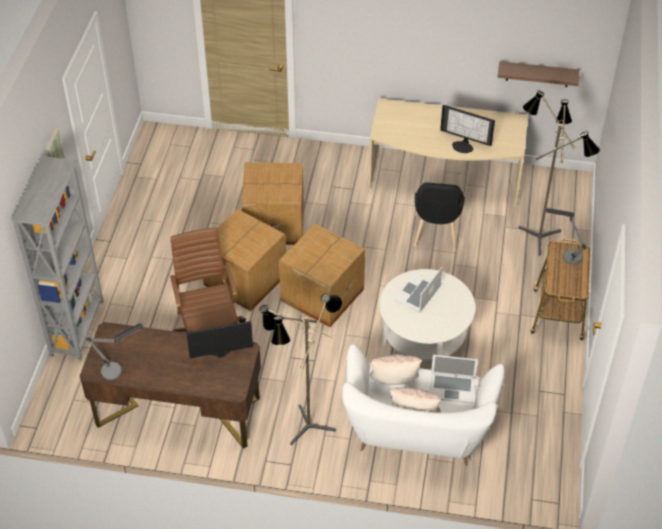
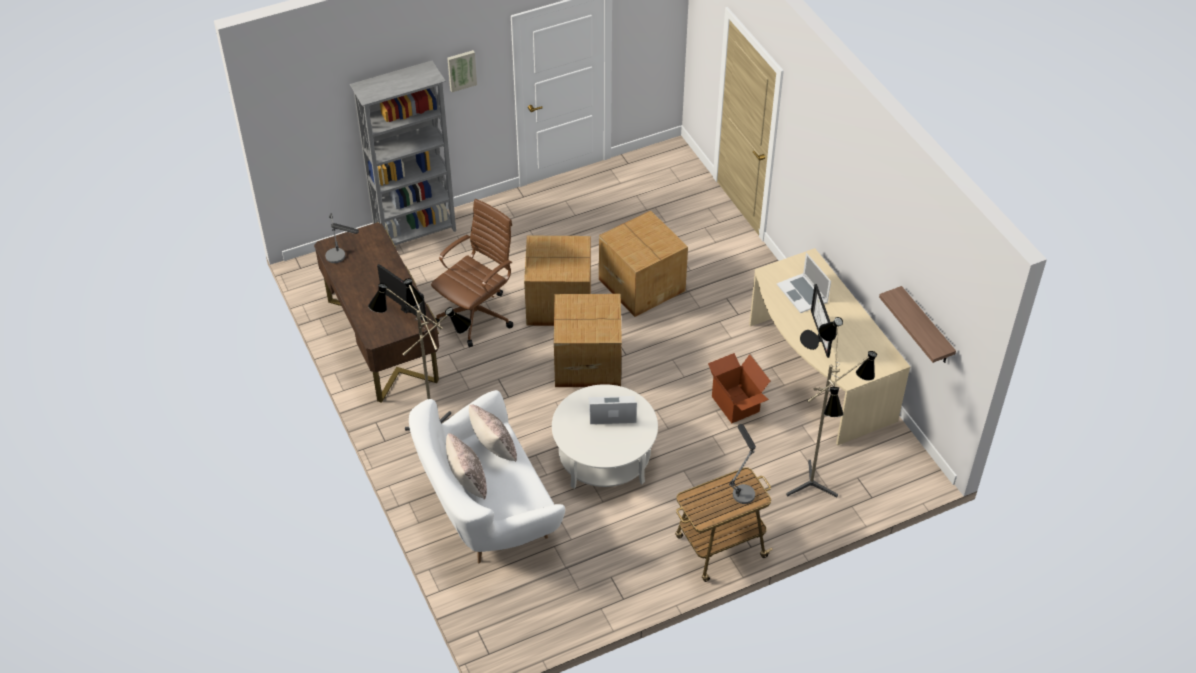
camera: 55 degrees right, 0 degrees up
black chair [414,182,465,251] -> cardboard box [708,353,770,423]
laptop [429,355,478,404] -> laptop moved to [777,253,831,313]

